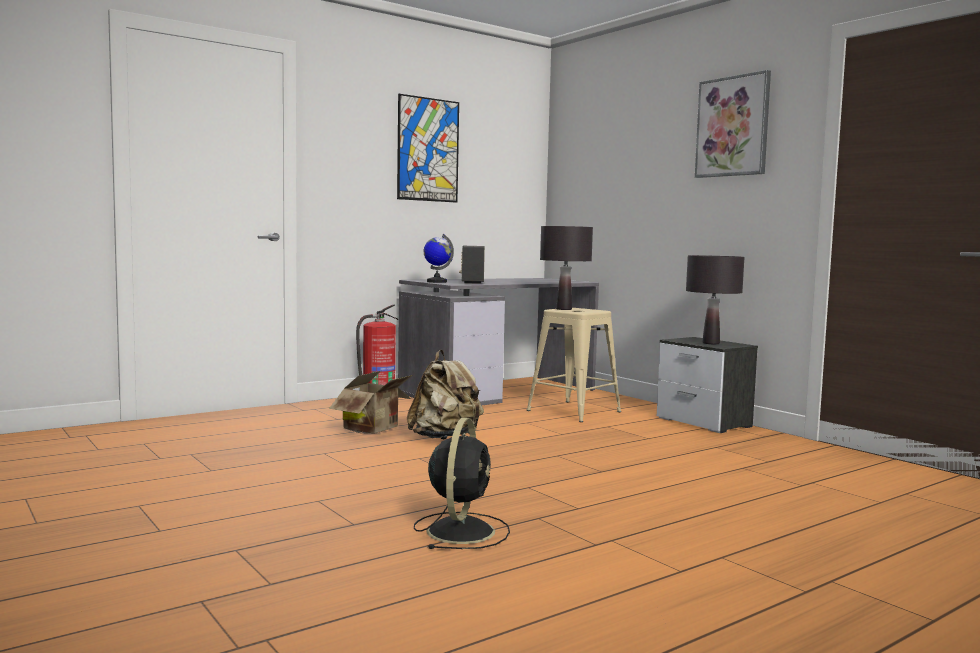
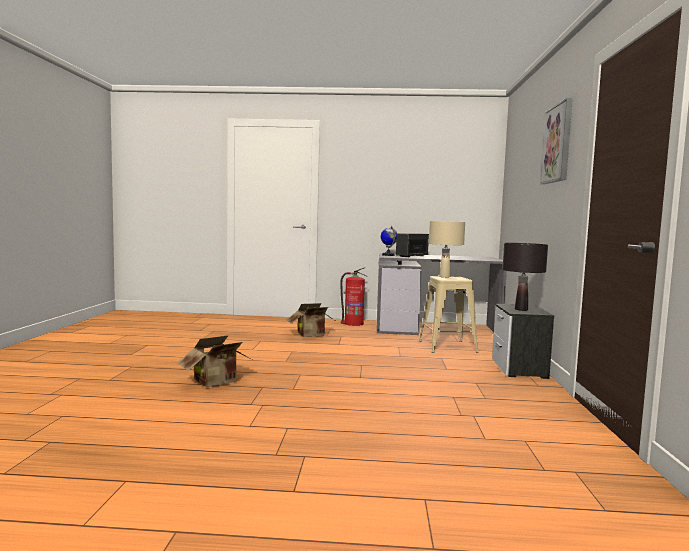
camera: 40 degrees right, 0 degrees up
picture [397,94,459,203] -> none
beige backpack [407,350,484,439] -> none
black fan [414,418,510,549] -> cardboard box [177,335,250,387]
black table lamp [540,226,593,310] -> beige table lamp [429,221,465,278]

